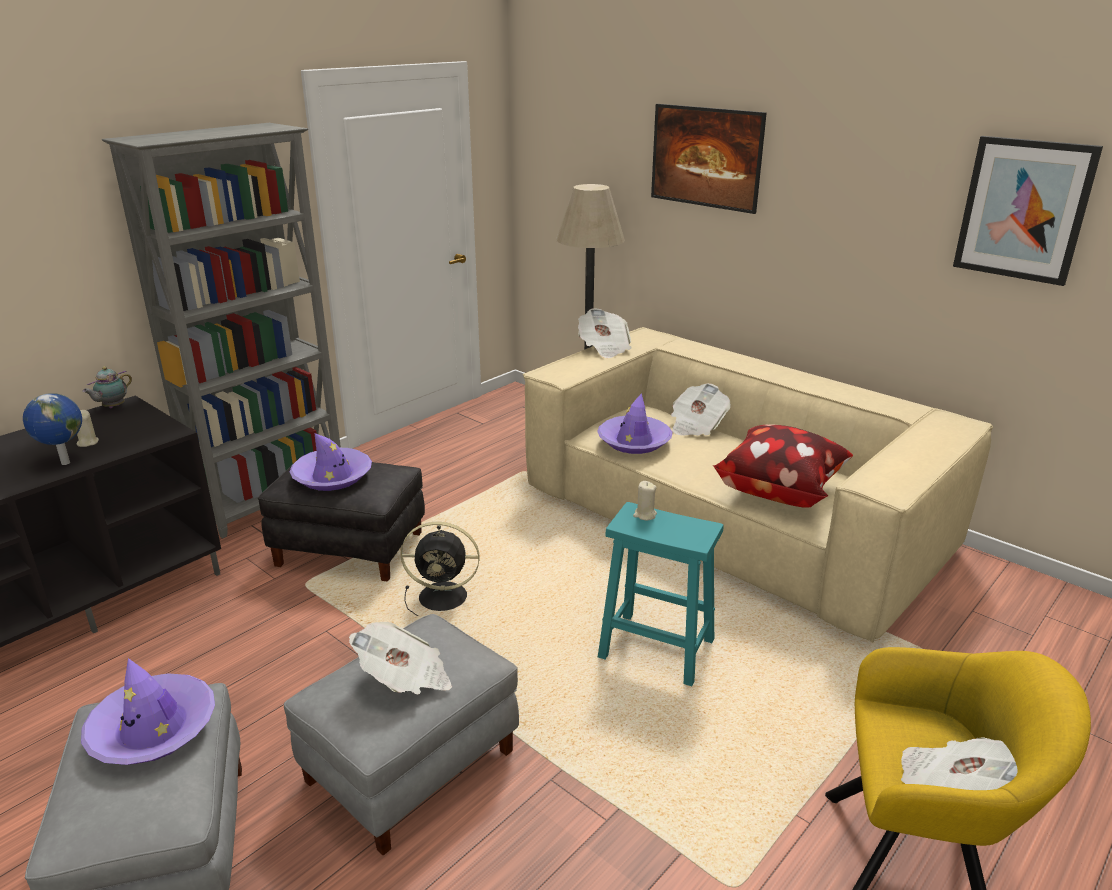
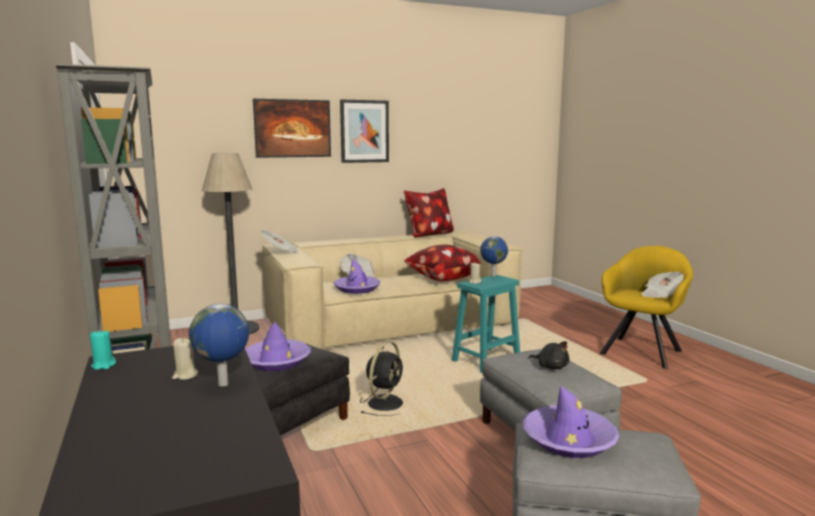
camera: 65 degrees left, 15 degrees down
teapot [82,367,132,408] -> turquoise candle [90,329,116,370]
newspaper [349,622,452,694] -> black plush toy [528,341,570,369]
picture [953,136,1103,286] -> picture moved to [340,99,389,163]
none -> pillow [404,188,454,238]
none -> globe [480,236,508,277]

